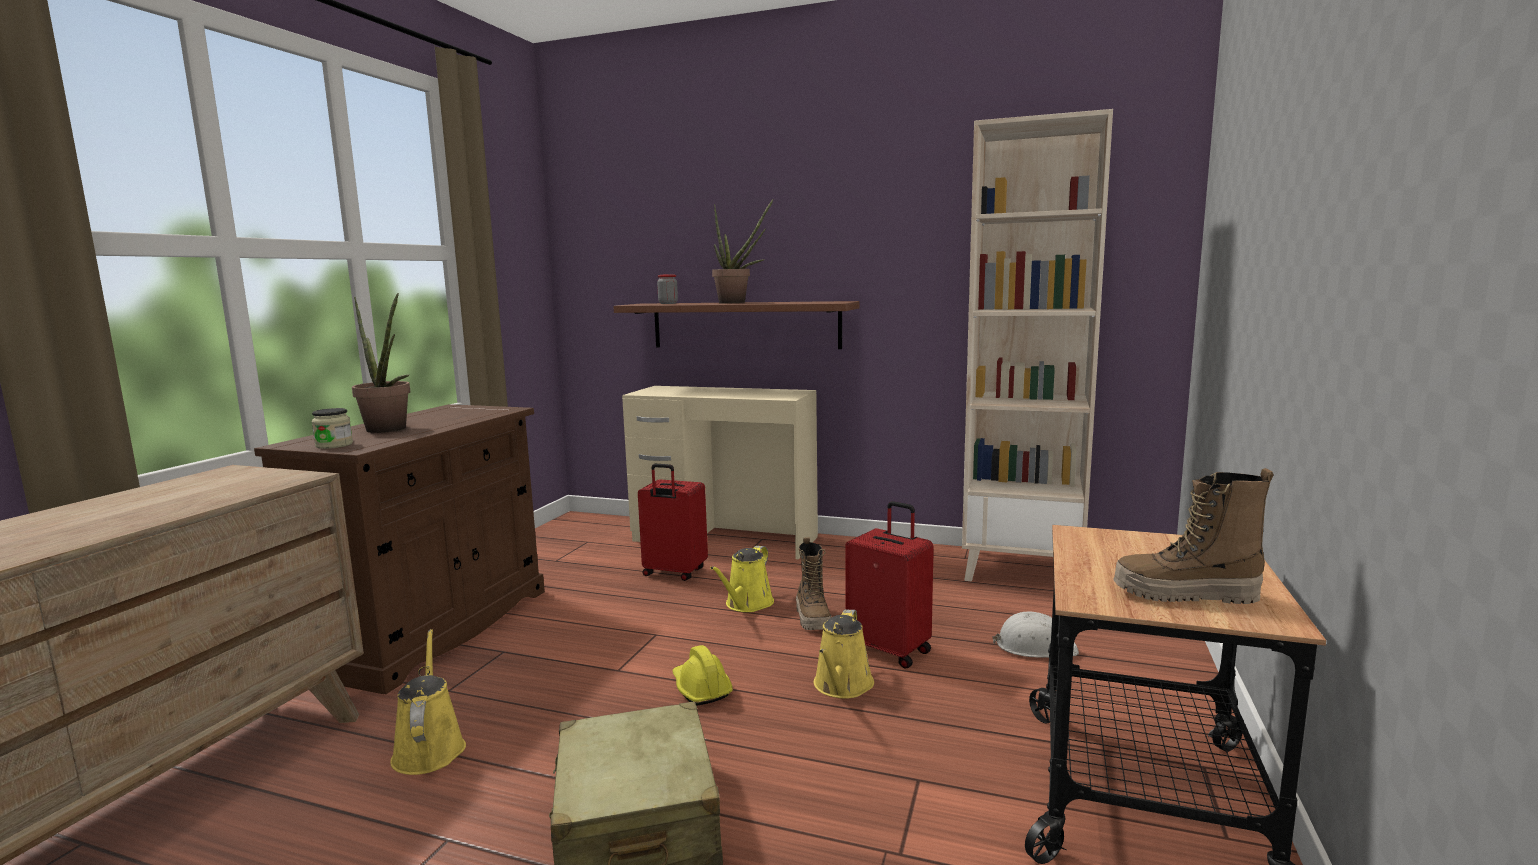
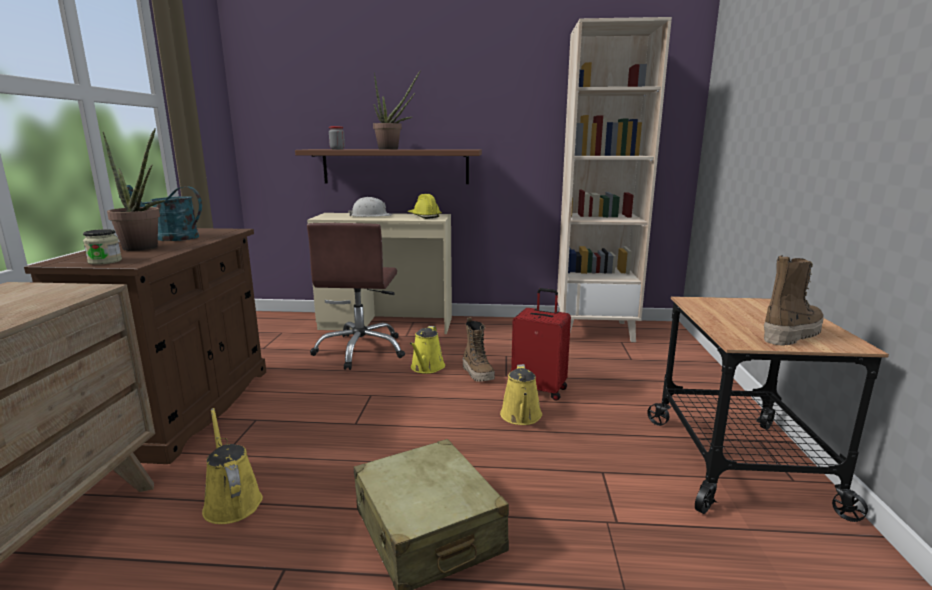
camera: 15 degrees left, 5 degrees up
red suitcase [638,464,708,581] -> brown office chair [307,223,405,370]
yellow hard hat [672,645,733,705] -> yellow hard hat moved to [407,194,442,219]
white hard hat [992,612,1079,658] -> white hard hat moved to [348,197,393,217]
boot [1113,468,1273,604] -> boot turned 150 degrees clockwise [764,255,824,346]
none -> turquoise watering can [119,185,202,241]

